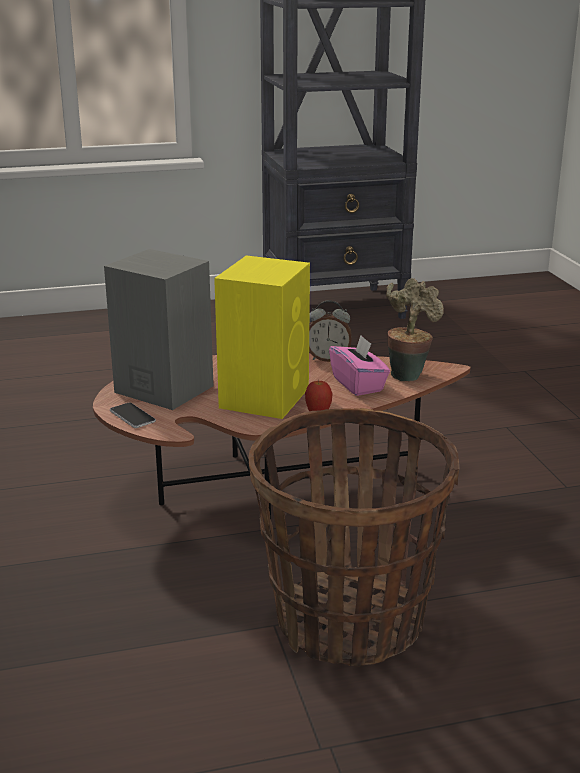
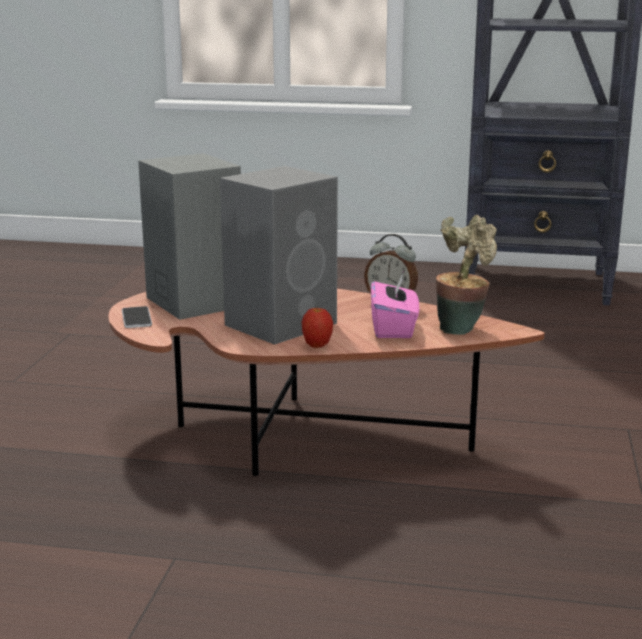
camera: 25 degrees right, 5 degrees down
yellow speaker [214,256,310,419] -> grey speaker [220,166,338,345]
basket [249,408,459,666] -> none

